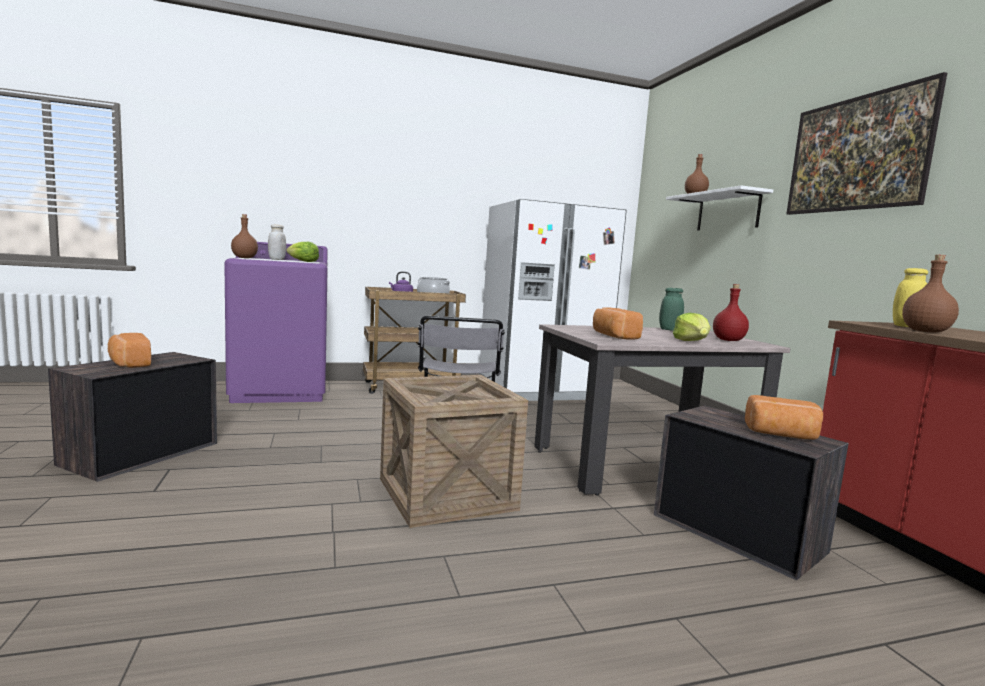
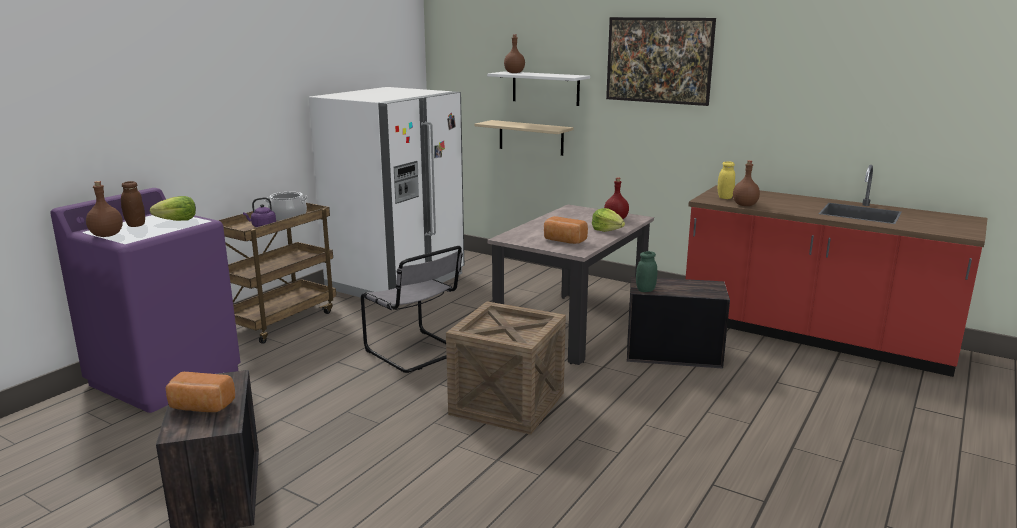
camera: 40 degrees left, 10 degrees up
white jar [268,224,286,260] -> brown jar [121,181,145,227]
green jar [659,288,684,331] -> green jar moved to [636,251,657,292]
bread [745,395,823,440] -> none
none -> beige shelf [474,120,574,156]

